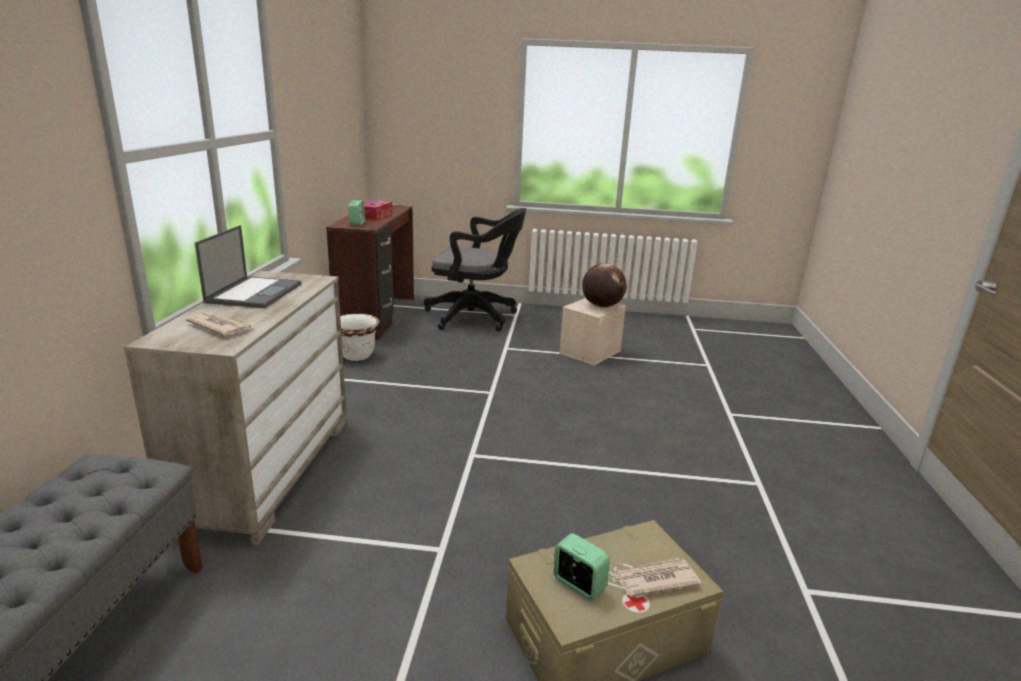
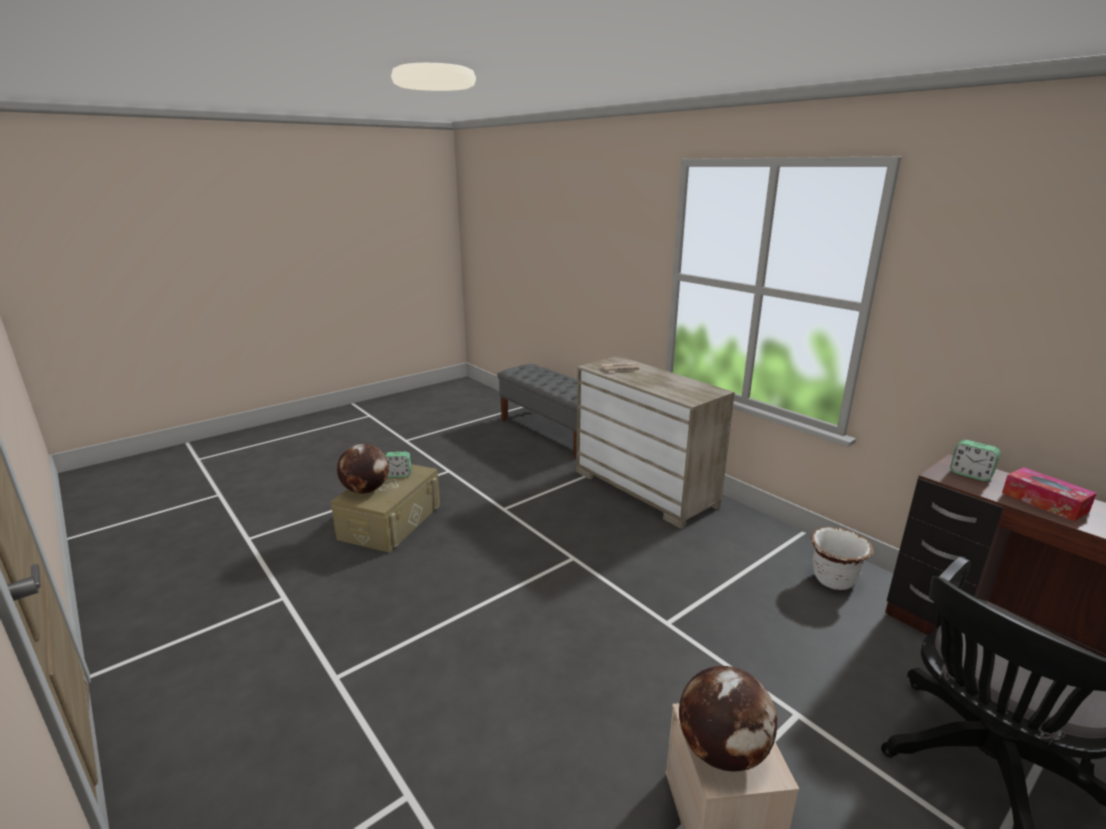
camera: 135 degrees right, 0 degrees up
laptop [195,225,301,308] -> none
newspaper [613,558,701,597] -> globe [337,444,389,494]

